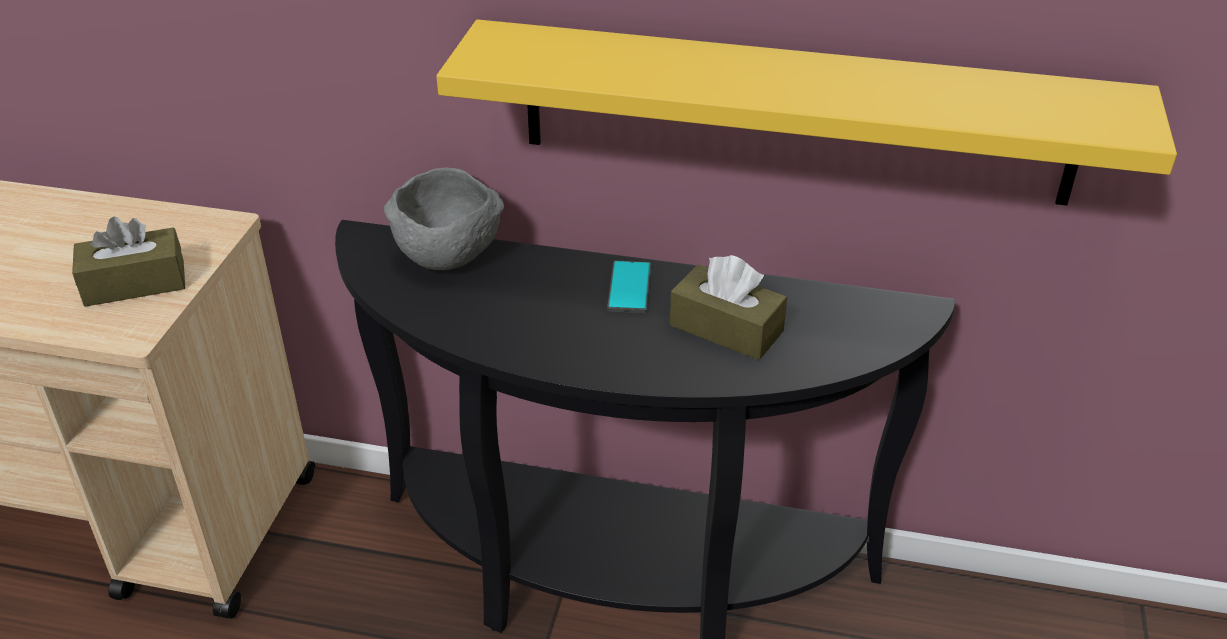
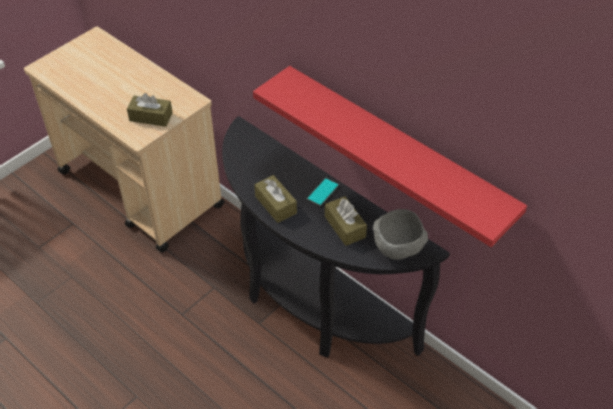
camera: 30 degrees right, 10 degrees up
grey bowl [384,168,504,270] -> grey bowl moved to [373,209,428,260]
yellow shelf [436,19,1177,206] -> red shelf [253,66,527,247]
none -> brown tissue box [254,175,297,223]

